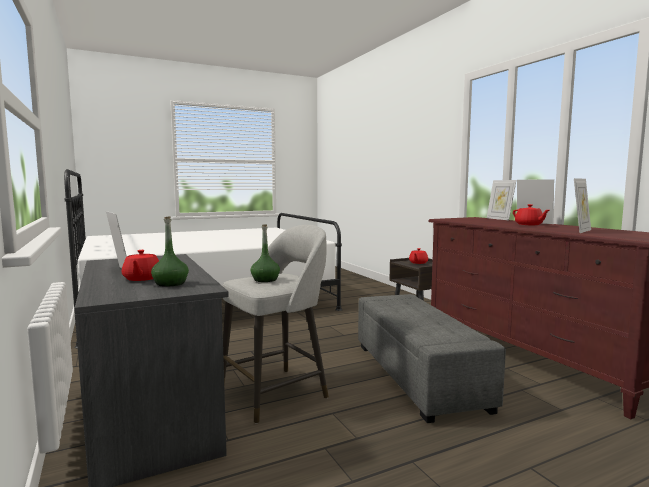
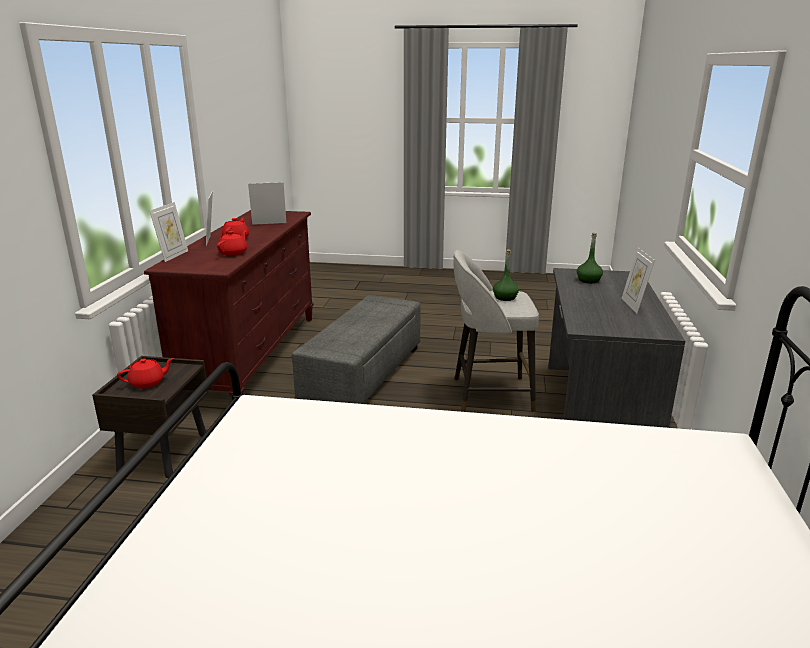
camera: 145 degrees left, 15 degrees up
red teapot [122,250,159,281] -> red teapot moved to [217,230,247,256]

